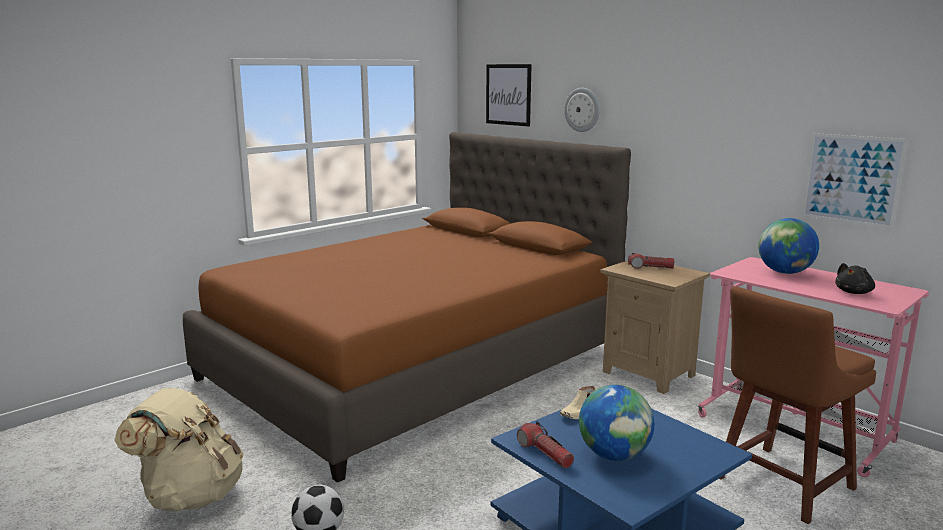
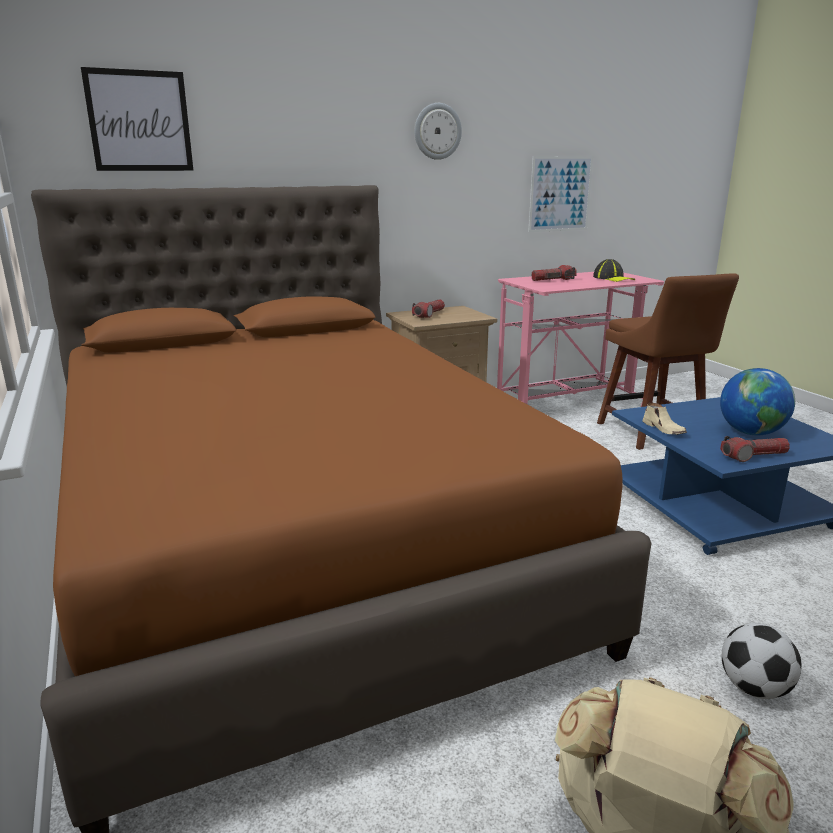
camera: 70 degrees left, 5 degrees up
wall clock [564,88,600,132] -> wall clock moved to [414,103,462,160]
globe [758,218,819,274] -> flashlight [531,265,577,281]
black plush toy [835,263,875,294] -> cap [593,259,635,282]

